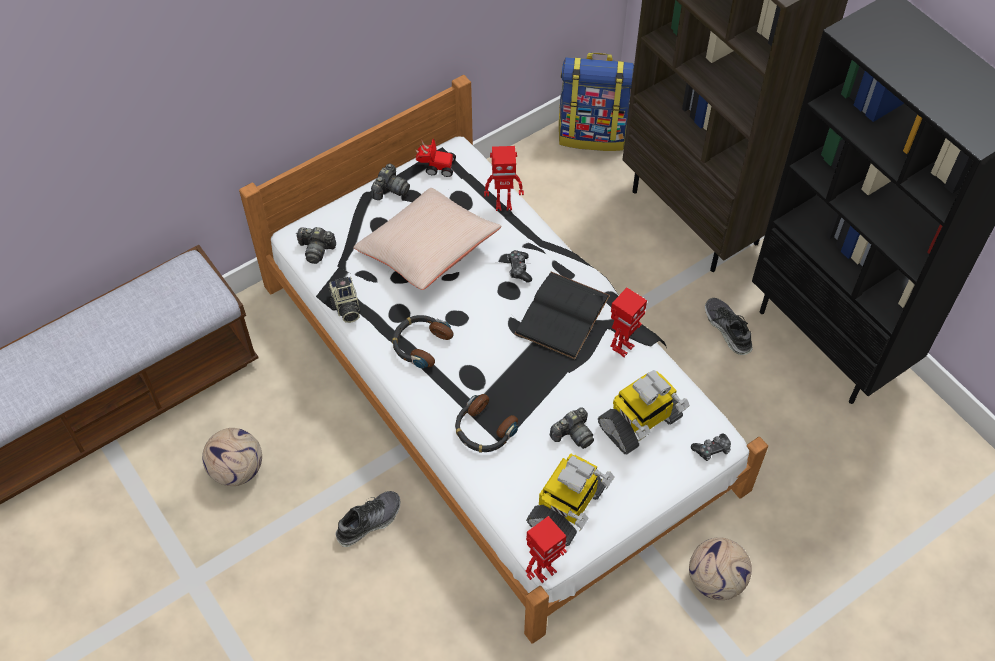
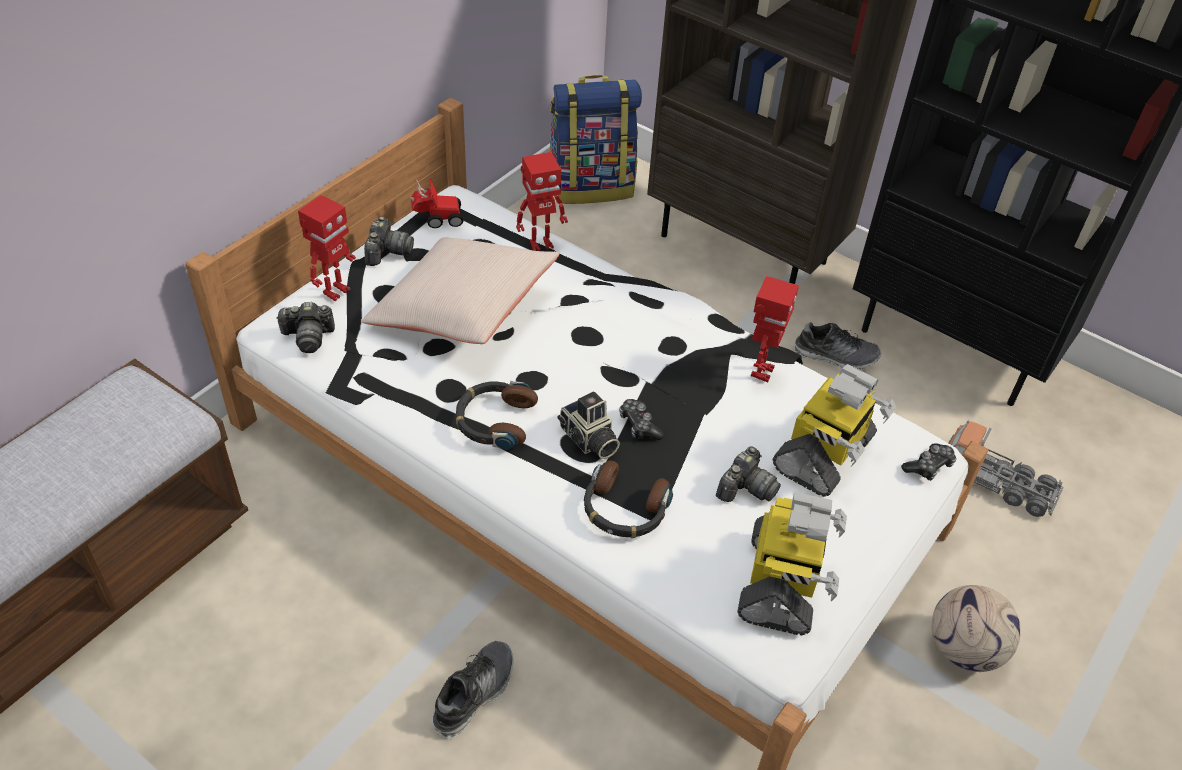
camera: 20 degrees left, 10 degrees down
football [202,428,262,486] -> none
camera [328,277,360,323] -> camera moved to [557,391,620,459]
game controller [507,250,532,283] -> game controller moved to [619,399,664,440]
black book [515,272,610,359] -> none
toy robot [526,516,567,583] -> toy robot moved to [298,195,356,301]
shoe [705,298,752,355] -> shoe turned 150 degrees clockwise [793,322,881,370]
none -> toy truck [948,419,1064,517]

